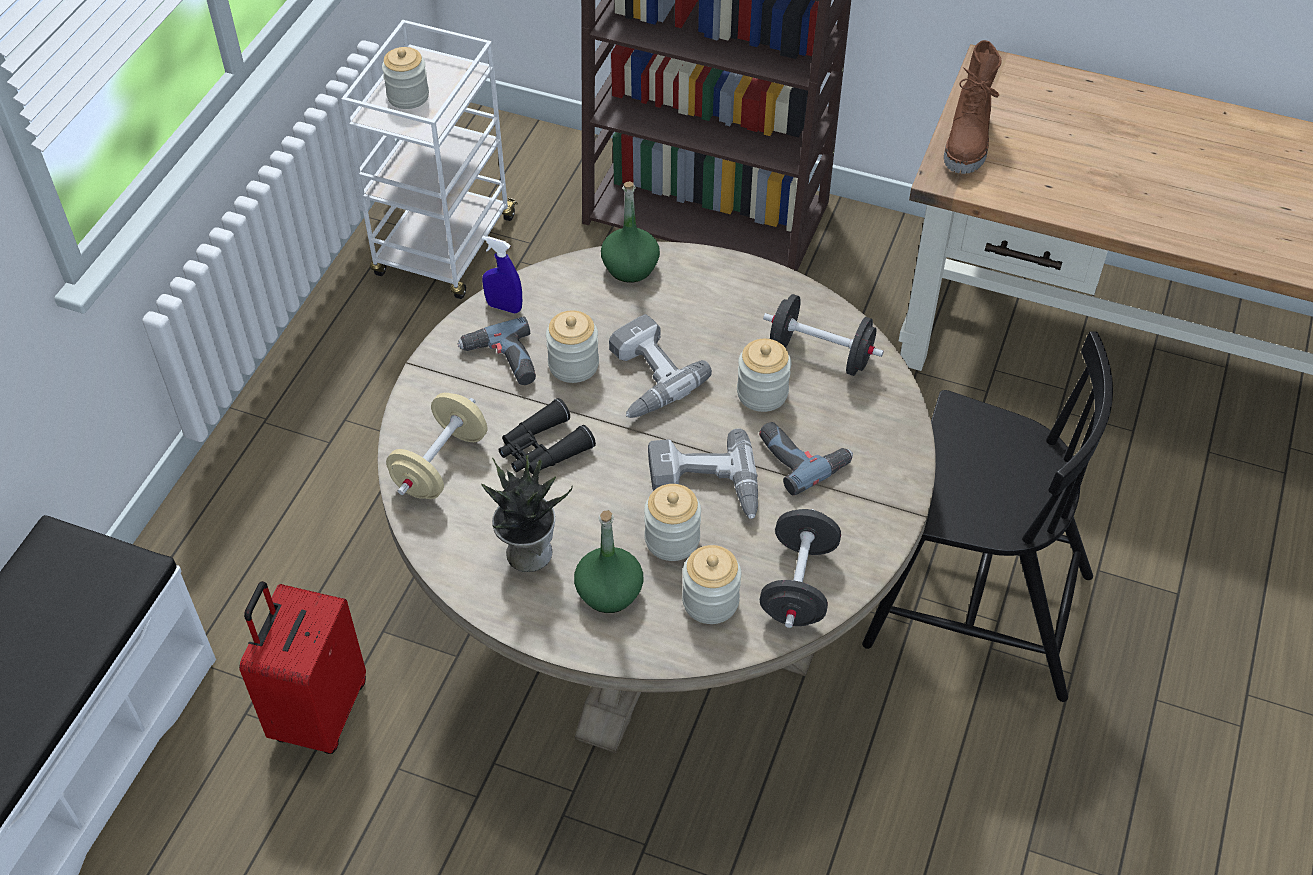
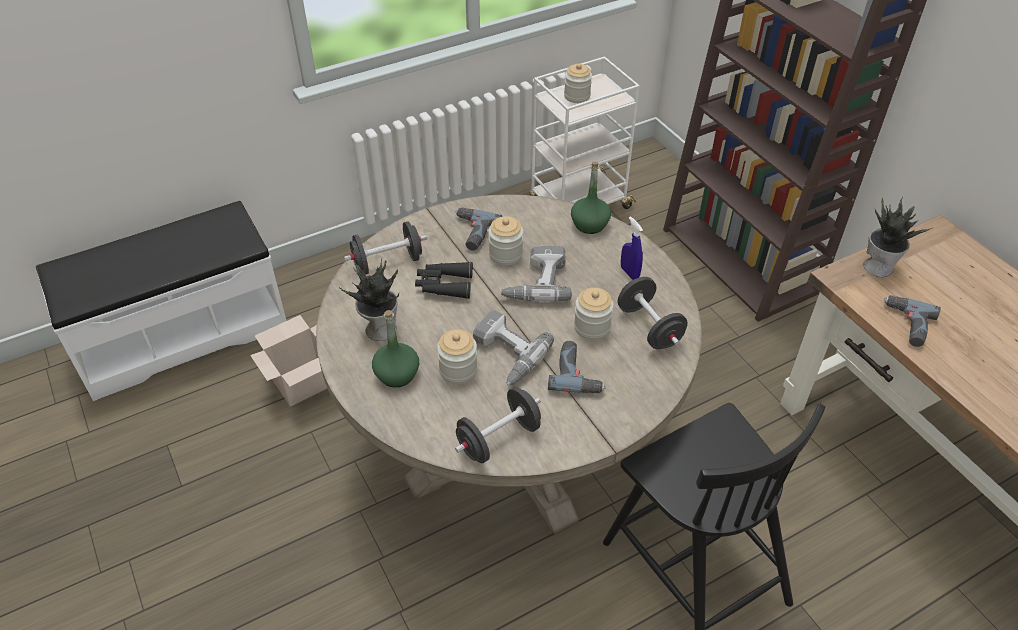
camera: 40 degrees right, 5 degrees down
red suitcase [239,581,366,754] -> cardboard box [250,315,327,406]
beige dumbbell [386,393,487,499] -> black dumbbell [344,221,427,275]
blue spray bottle [482,236,522,314] -> blue spray bottle moved to [621,216,643,280]
jar [682,545,741,624] -> none
brown boot [944,40,1002,174] -> potted plant [863,196,934,277]
none -> power drill [884,295,941,347]

